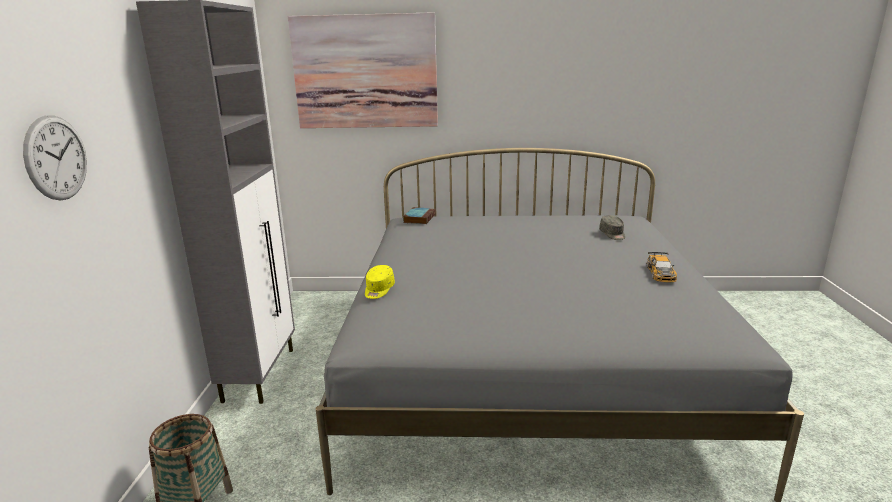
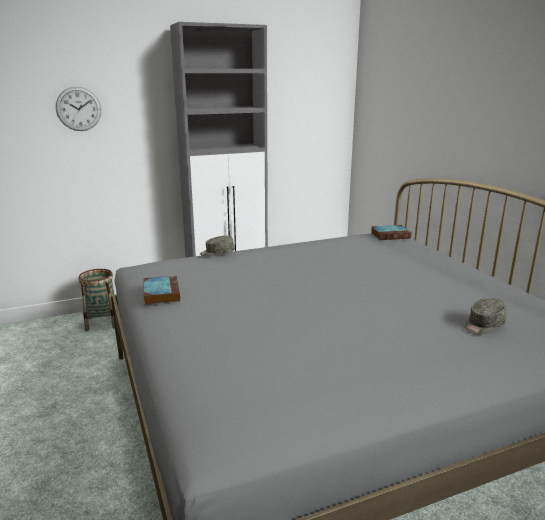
camera: 65 degrees right, 0 degrees up
picture [288,12,438,128] -> none
yellow cap [365,265,395,299] -> grey cap [200,236,234,256]
toy car [647,252,677,282] -> none
none -> book [143,276,180,305]

